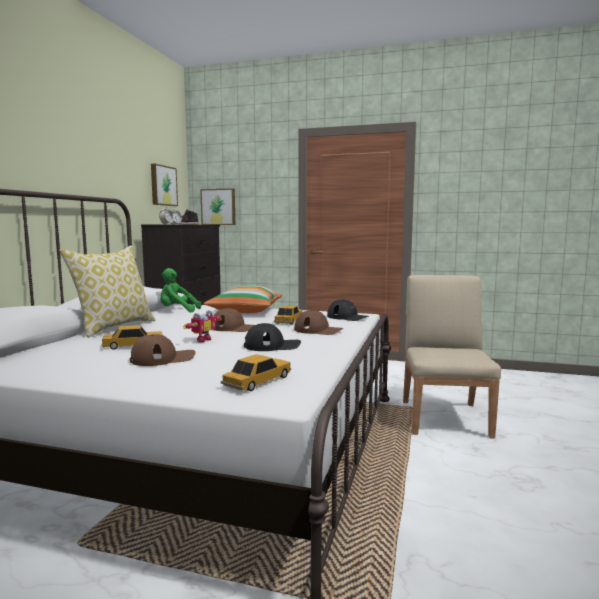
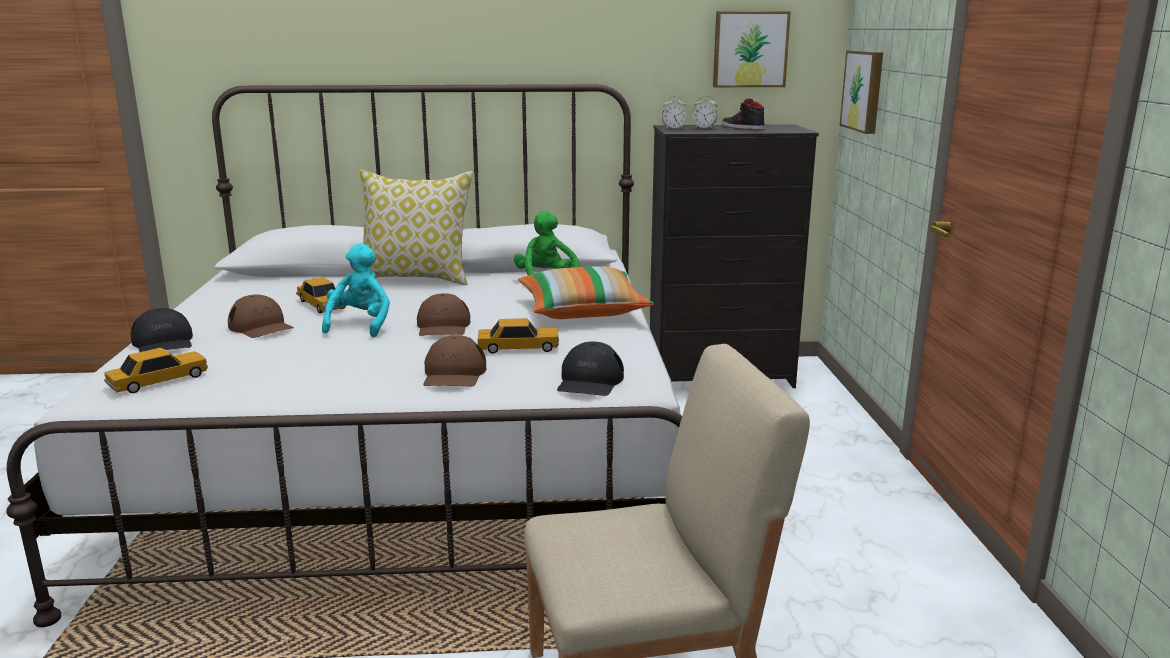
camera: 70 degrees right, 10 degrees up
toy robot [183,310,222,342] -> turquoise plush toy [322,243,390,337]
toy car [221,354,291,391] -> toy car turned 60 degrees counterclockwise [104,348,208,393]
black cap [244,323,301,351] -> black cap moved to [130,308,193,352]

